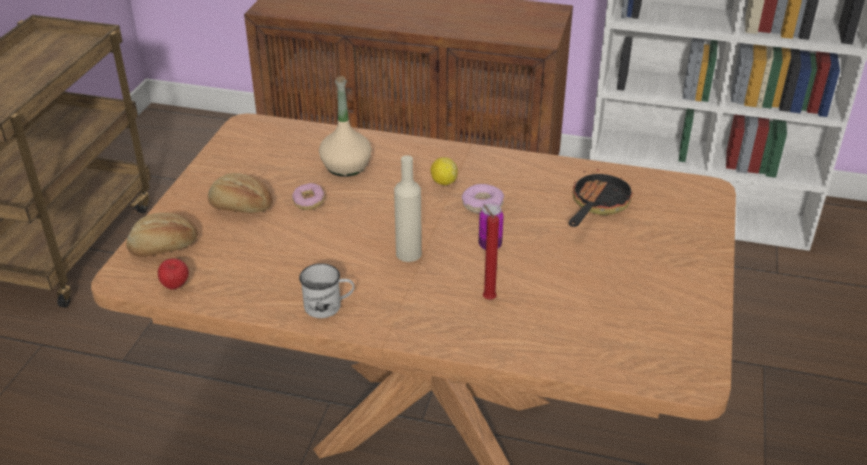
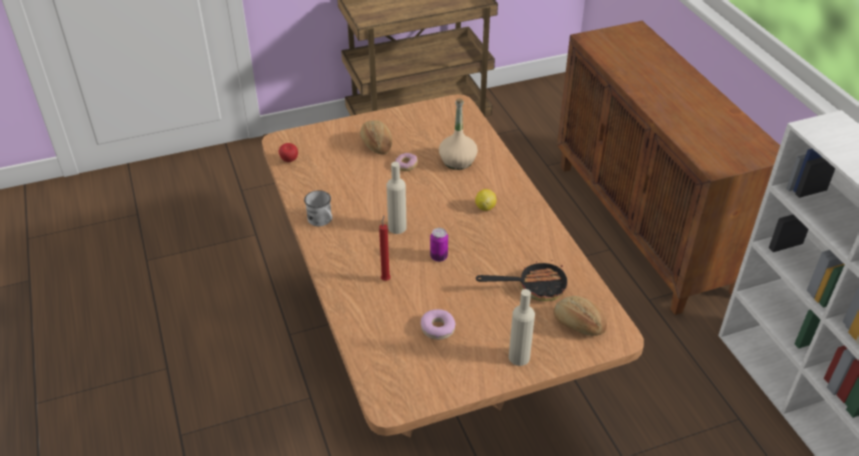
camera: 55 degrees right, 5 degrees up
bread [126,212,198,257] -> bread moved to [554,296,607,336]
donut [462,184,504,214] -> donut moved to [421,309,456,340]
none -> beige bottle [509,289,535,366]

